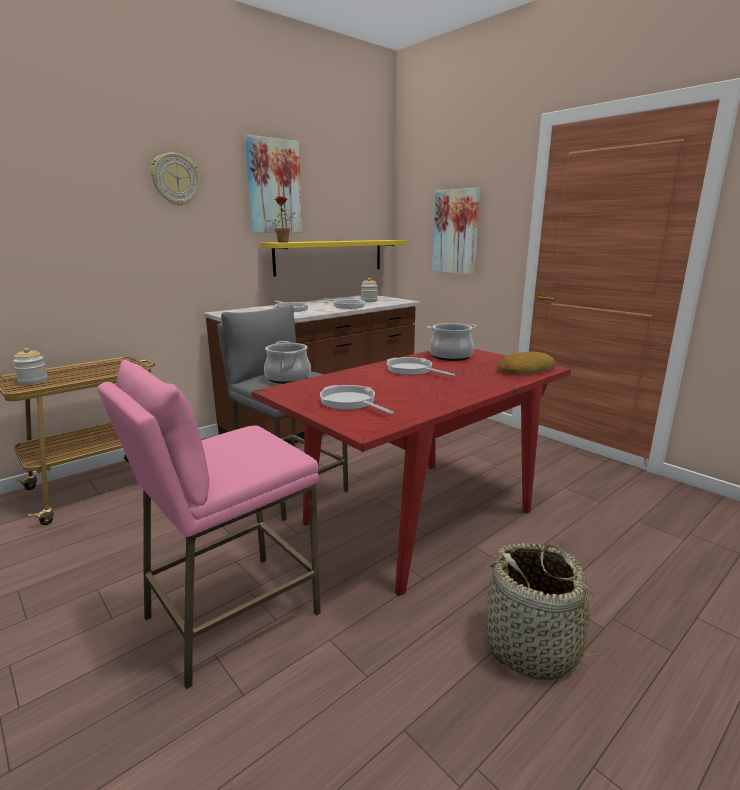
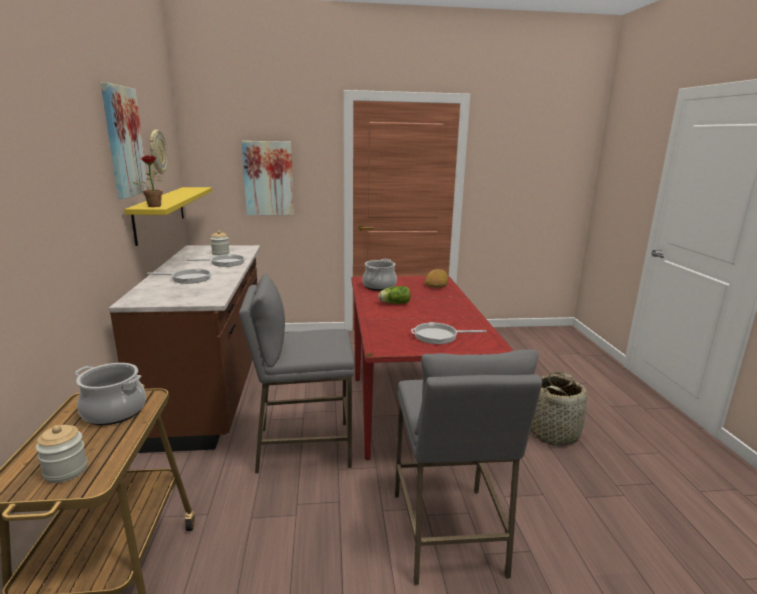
camera: 55 degrees left, 0 degrees up
pink stool [98,360,321,689] -> grey stool [395,349,542,585]
wall clock [150,153,200,206] -> wall clock moved to [150,130,168,174]
cooking pot [264,341,311,384] -> cooking pot moved to [75,363,146,425]
frying pan [387,357,456,376] -> lettuce [378,286,410,304]

